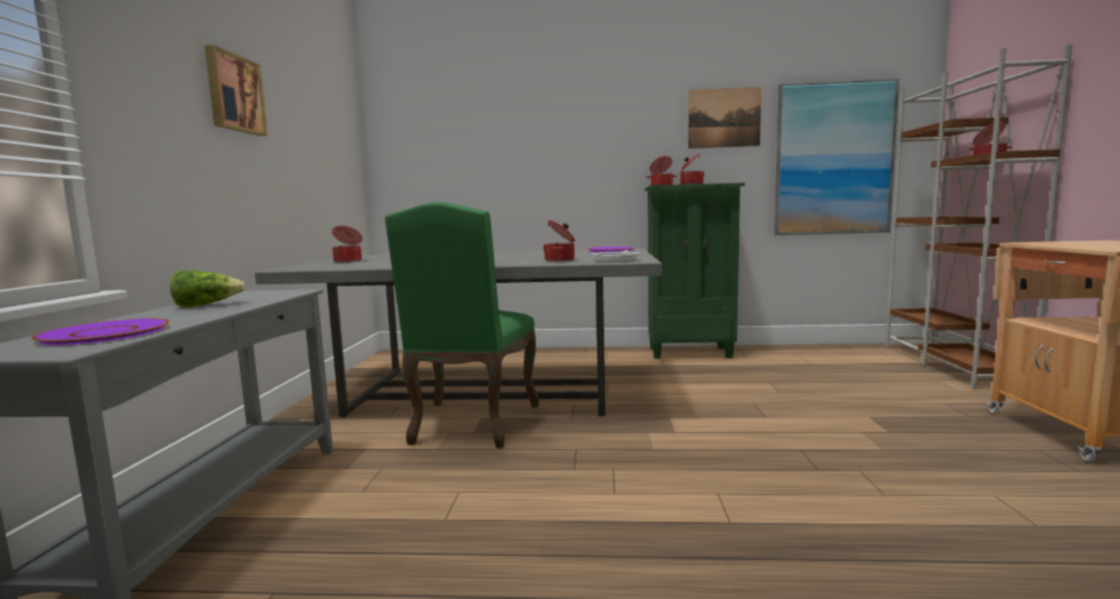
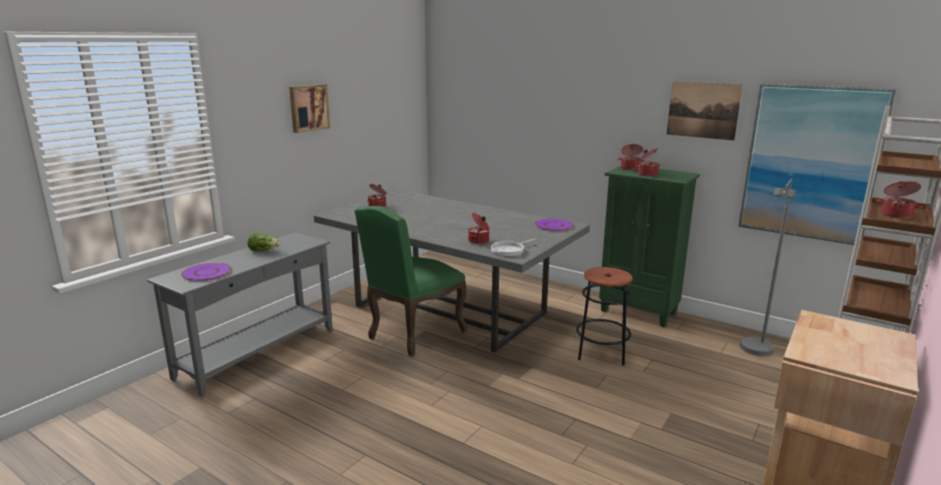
camera: 30 degrees right, 10 degrees up
none -> black stool [576,267,633,366]
none -> grey floor lamp [740,179,796,357]

